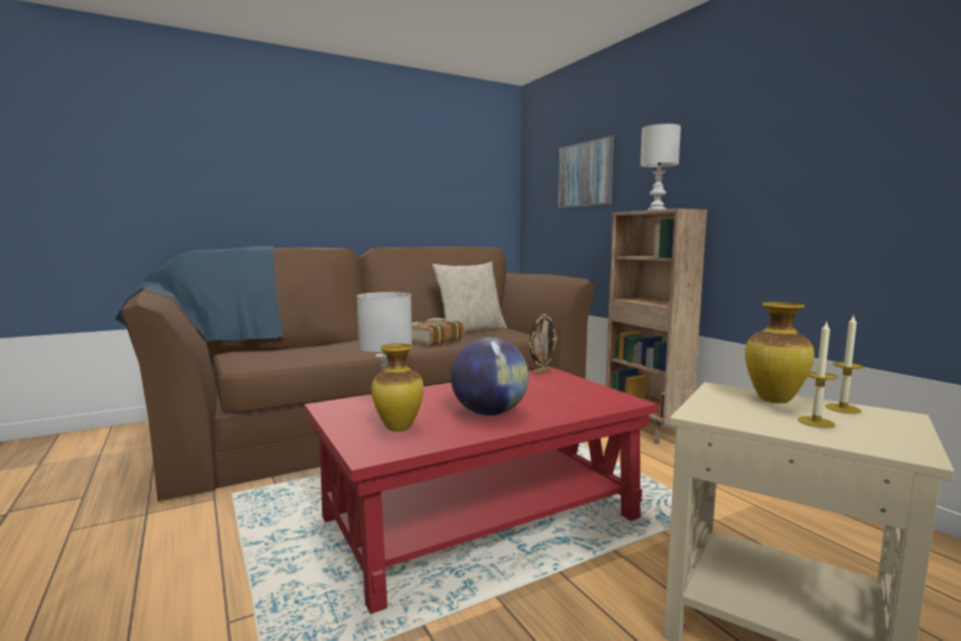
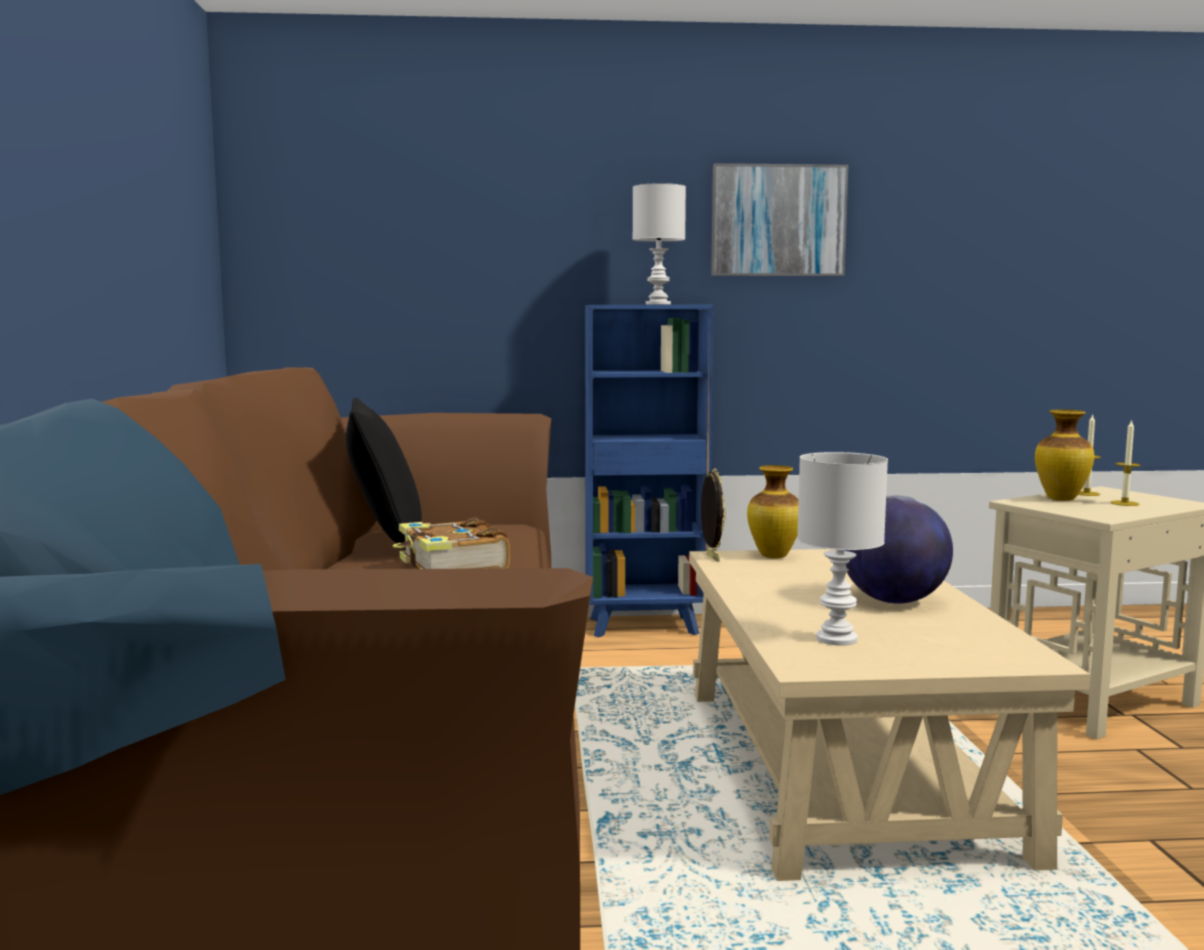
camera: 65 degrees left, 0 degrees up
red coffee table [304,368,658,614] -> beige coffee table [689,549,1090,881]
vase [371,343,424,431] -> vase moved to [747,465,799,558]
beige pillow [432,262,507,332] -> black pillow [346,397,422,551]
picture [558,136,614,208] -> picture moved to [711,163,848,276]
brown bookcase [606,208,707,444] -> blue bookcase [585,305,713,637]

